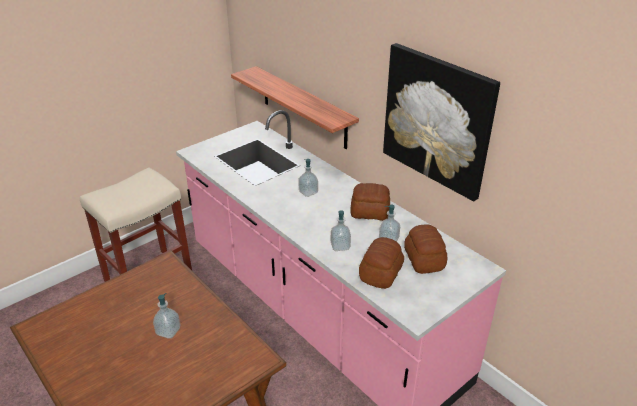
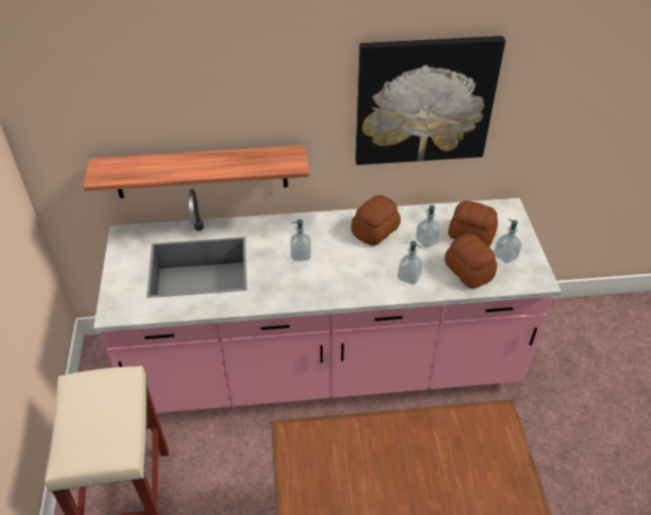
camera: 55 degrees left, 10 degrees up
soap dispenser [153,293,180,339] -> soap dispenser moved to [494,219,522,263]

